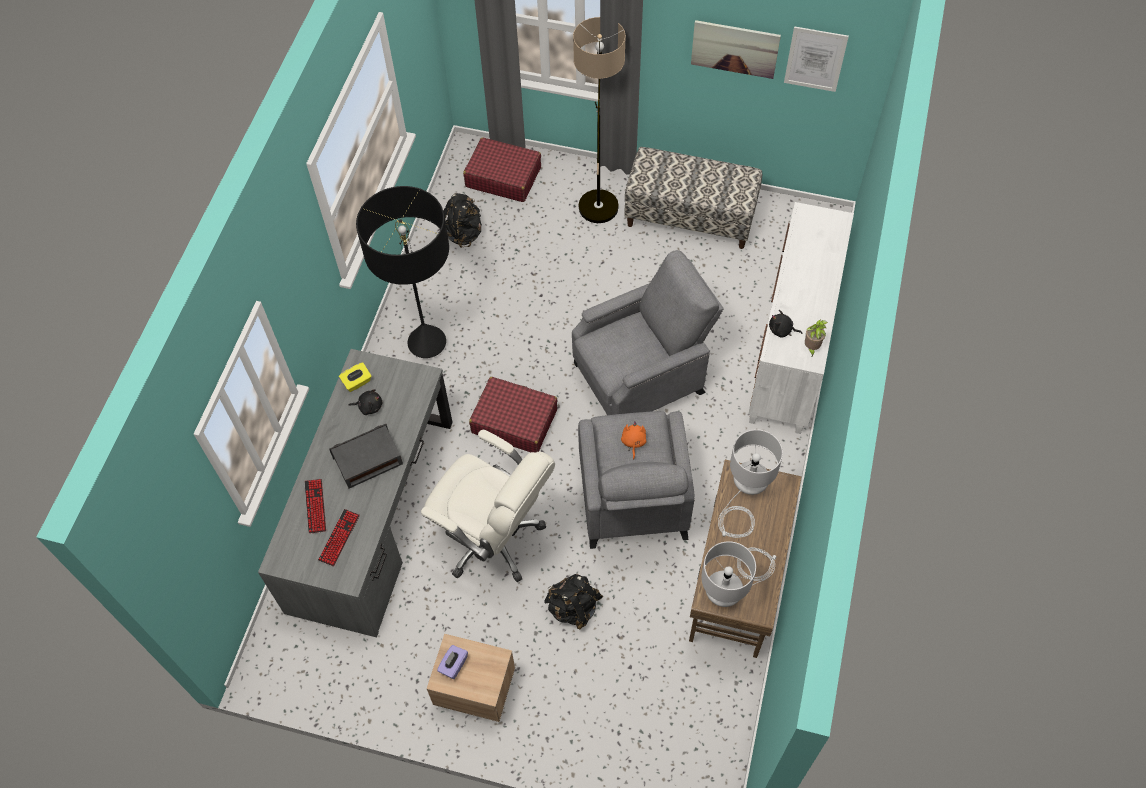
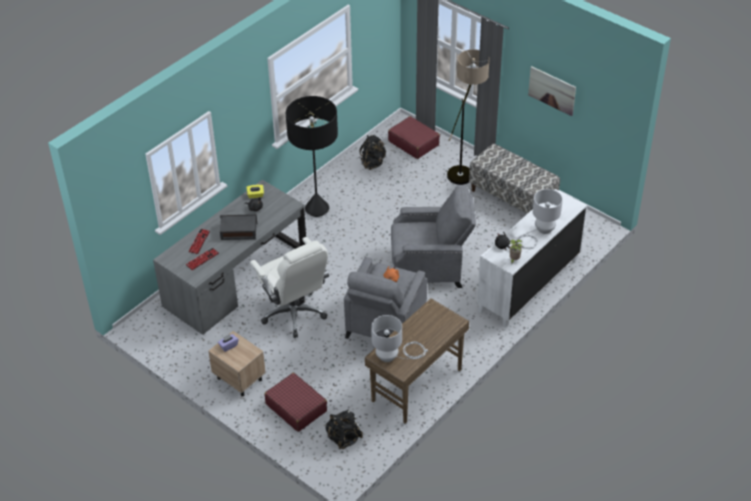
camera: 25 degrees right, 15 degrees down
red suitcase [469,377,558,453] -> red suitcase moved to [264,373,327,432]
black backpack [544,574,603,629] -> black backpack moved to [326,410,363,449]
grey table lamp [718,429,783,538] -> grey table lamp moved to [516,189,563,249]
picture [784,26,849,92] -> none

